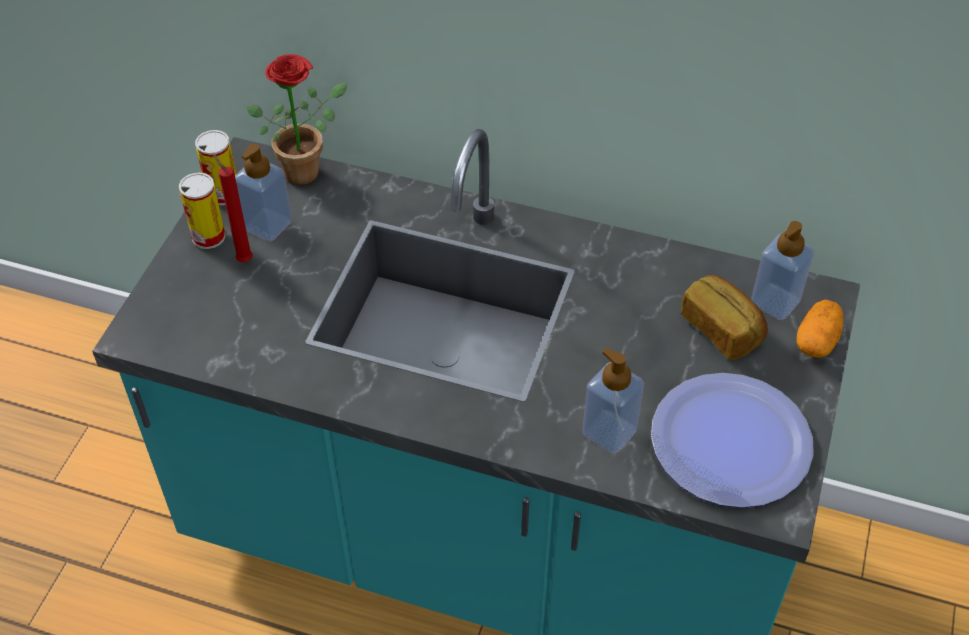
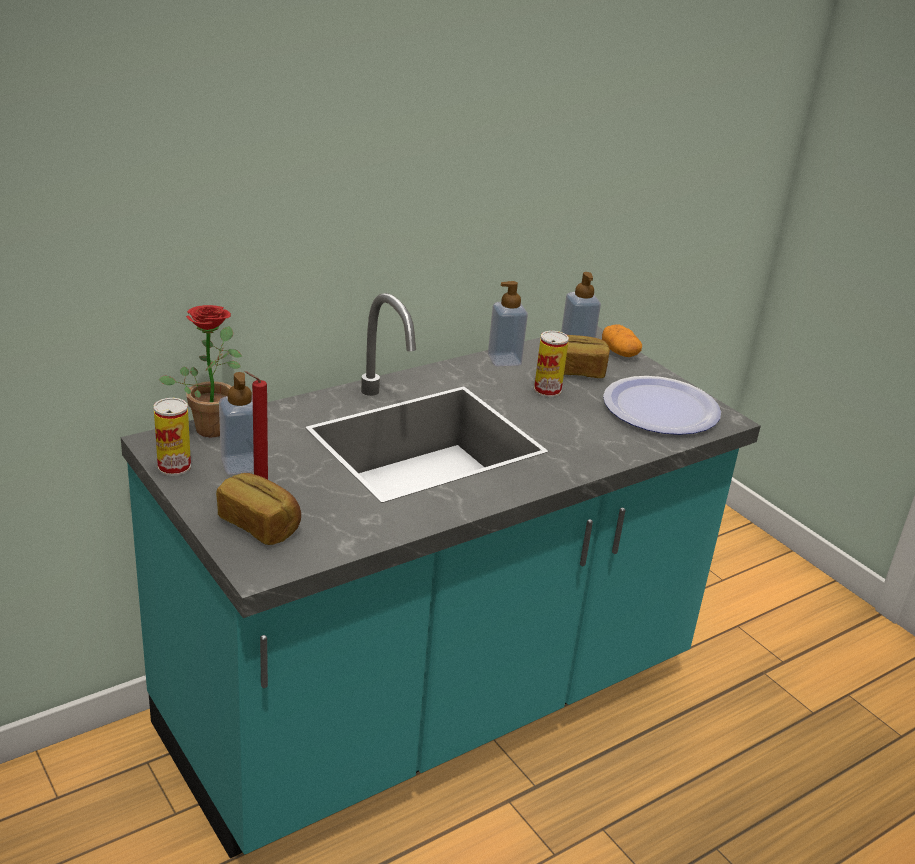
camera: 55 degrees left, 20 degrees down
can [179,172,226,249] -> can moved to [534,331,569,397]
soap dispenser [582,348,644,454] -> soap dispenser moved to [488,281,528,366]
none -> bread [216,473,301,545]

